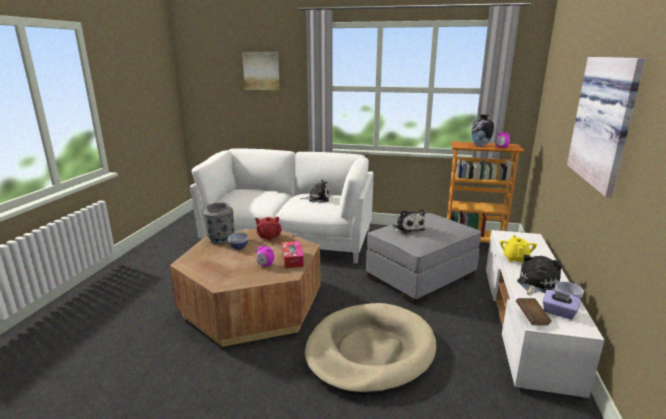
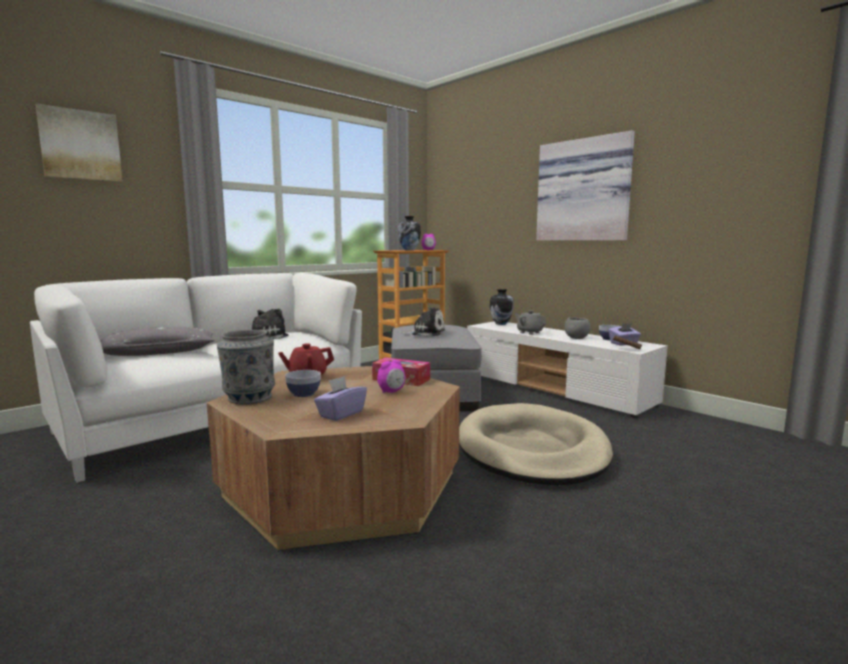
camera: 55 degrees left, 10 degrees down
yellow teapot [500,235,537,263] -> grey teapot [515,310,546,335]
plush toy [517,255,562,296] -> grey bowl [565,317,590,339]
none -> grey pillow [100,327,215,356]
none -> purple tissue box [314,376,367,421]
none -> vase [490,289,513,325]

